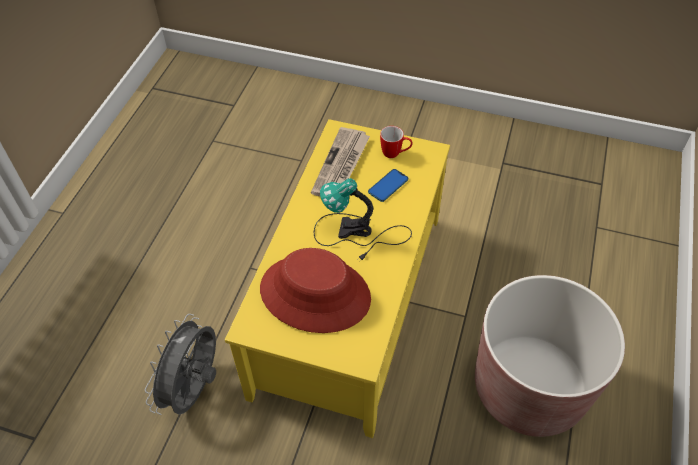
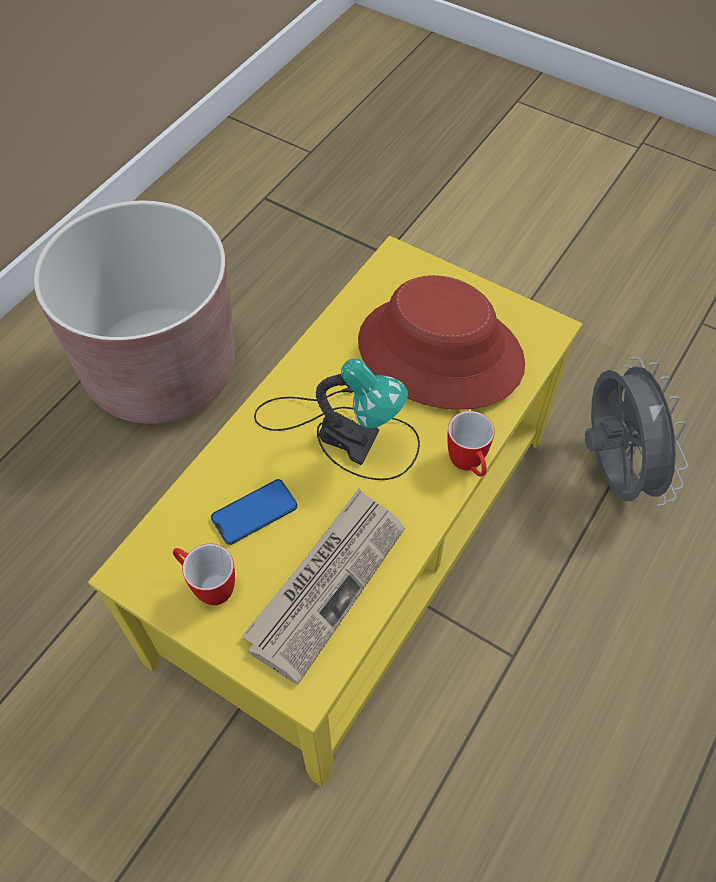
camera: 165 degrees left, 5 degrees up
grey fan [145,314,216,415] -> grey fan turned 45 degrees counterclockwise [585,357,688,506]
none -> mug [447,411,495,477]

